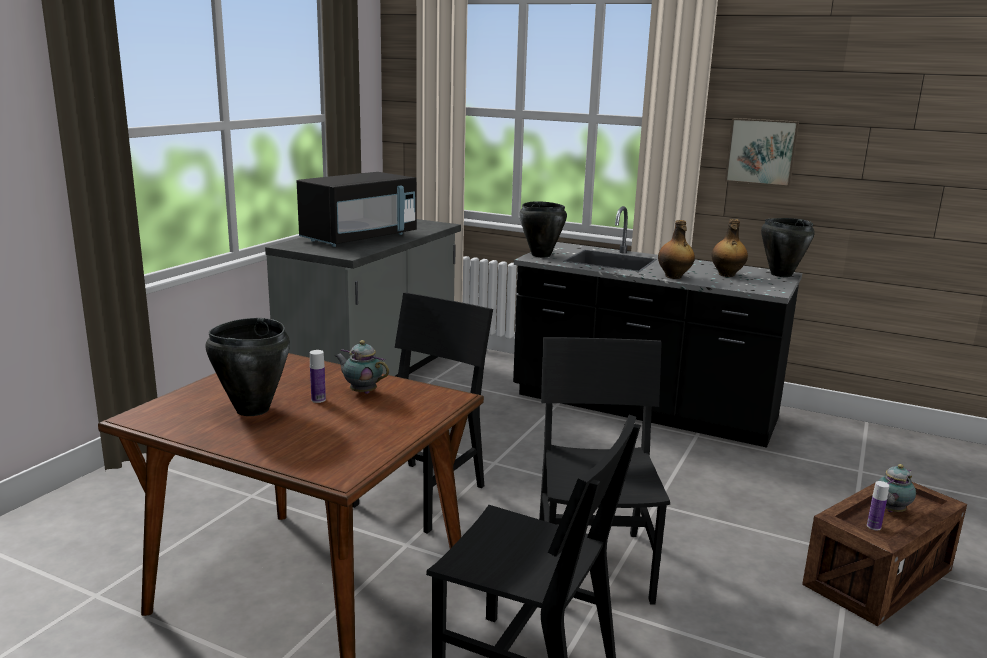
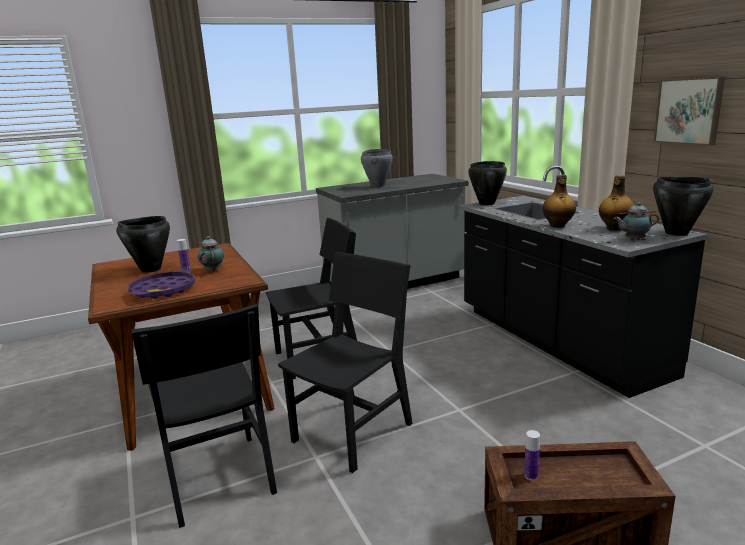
camera: 40 degrees right, 0 degrees up
black microwave [297,172,417,247] -> grey cooking pot [361,149,393,187]
teapot [878,464,916,512] -> teapot moved to [613,202,659,240]
none -> purple tray [128,270,195,299]

